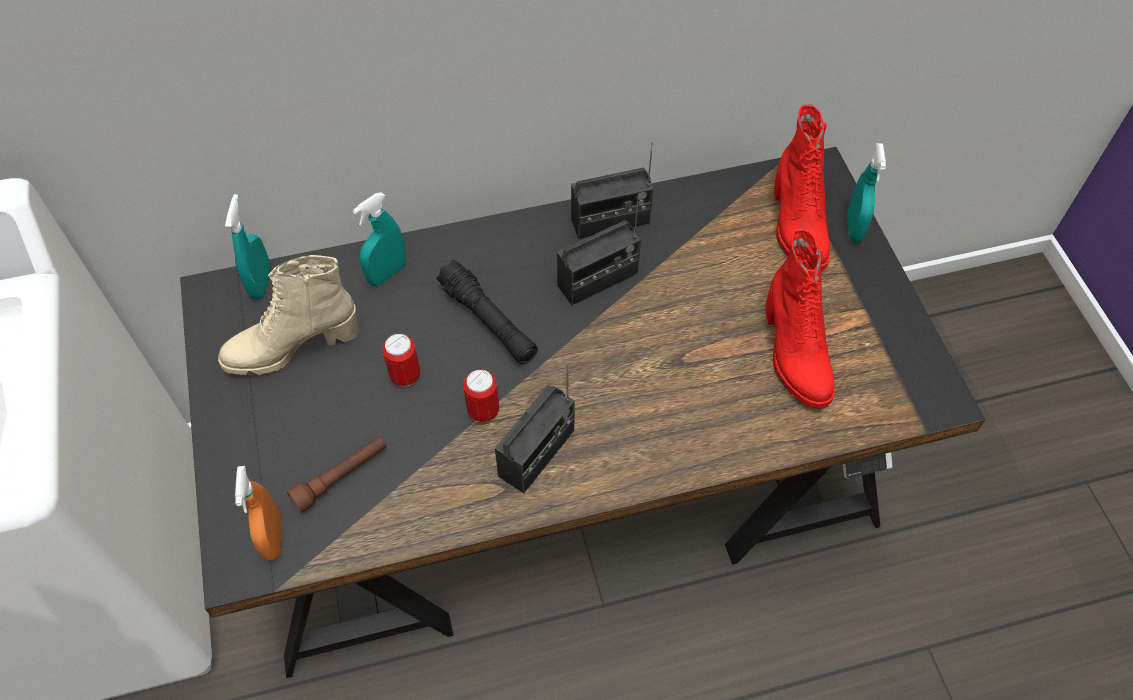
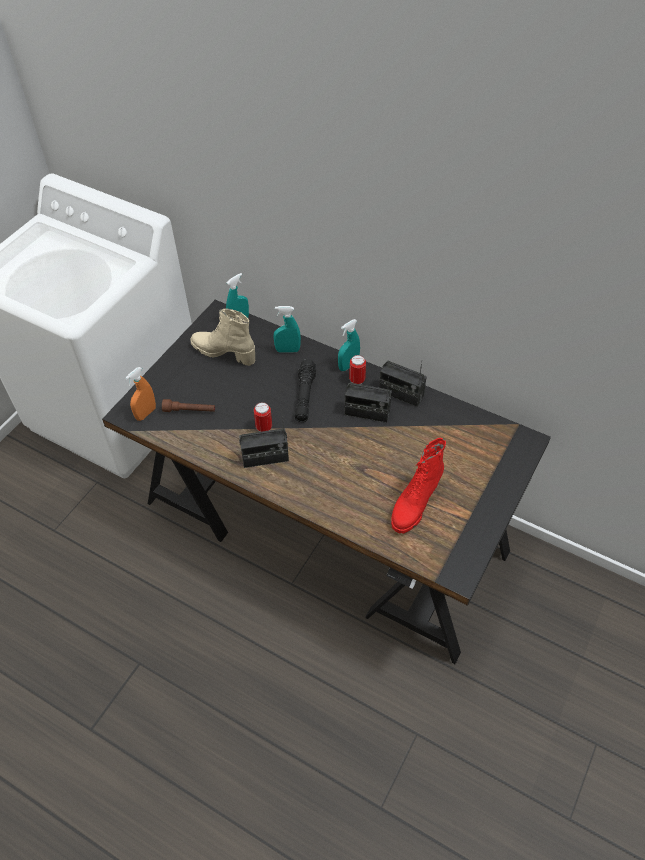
camera: 45 degrees right, 5 degrees down
can [382,333,420,387] -> can moved to [349,355,366,384]
red boot [774,104,830,272] -> none
turquoise spray bottle [847,143,886,243] -> turquoise spray bottle moved to [338,319,360,371]

